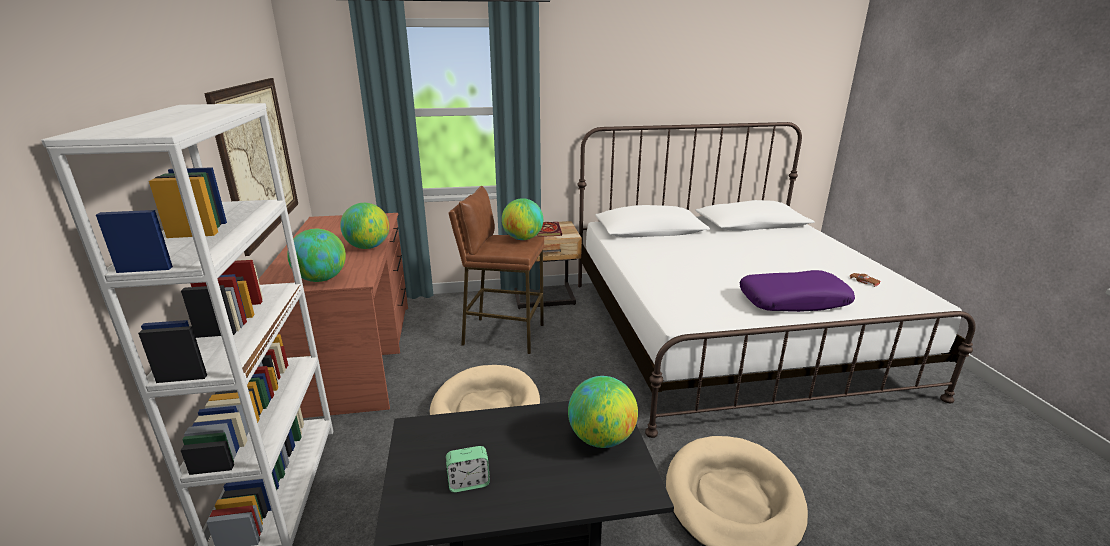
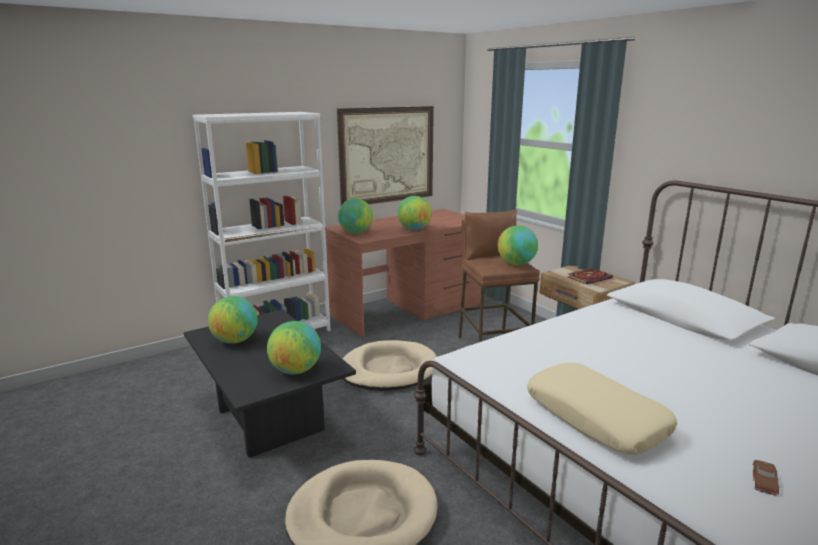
camera: 65 degrees right, 5 degrees down
alarm clock [446,446,490,493] -> globe [208,296,258,344]
purple pillow [740,270,855,312] -> beige pillow [527,363,677,455]

